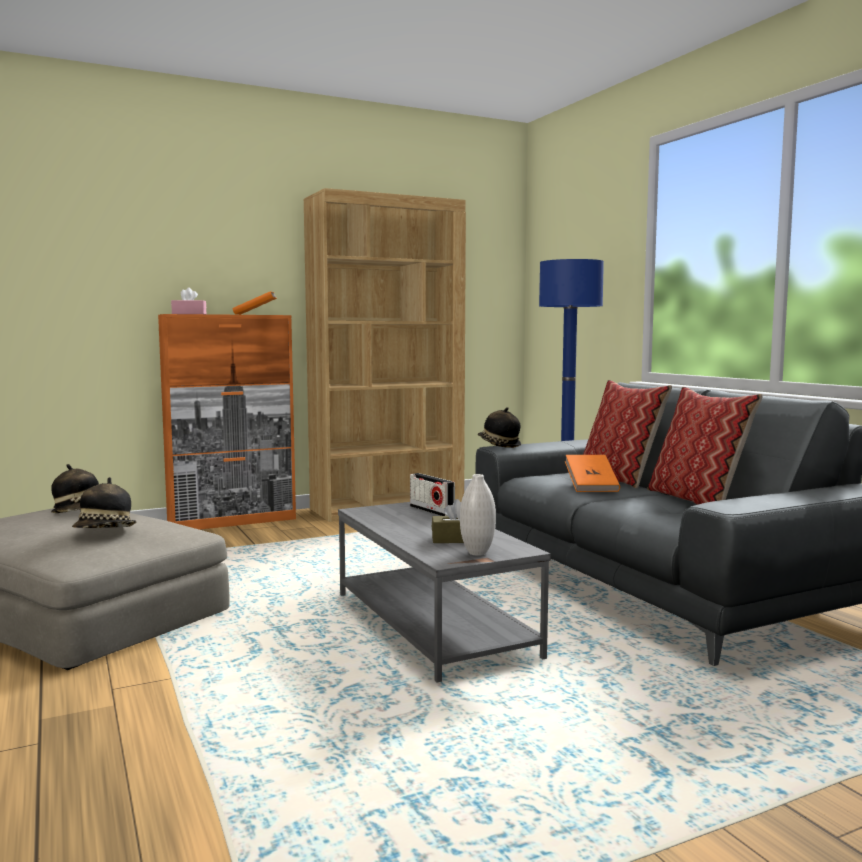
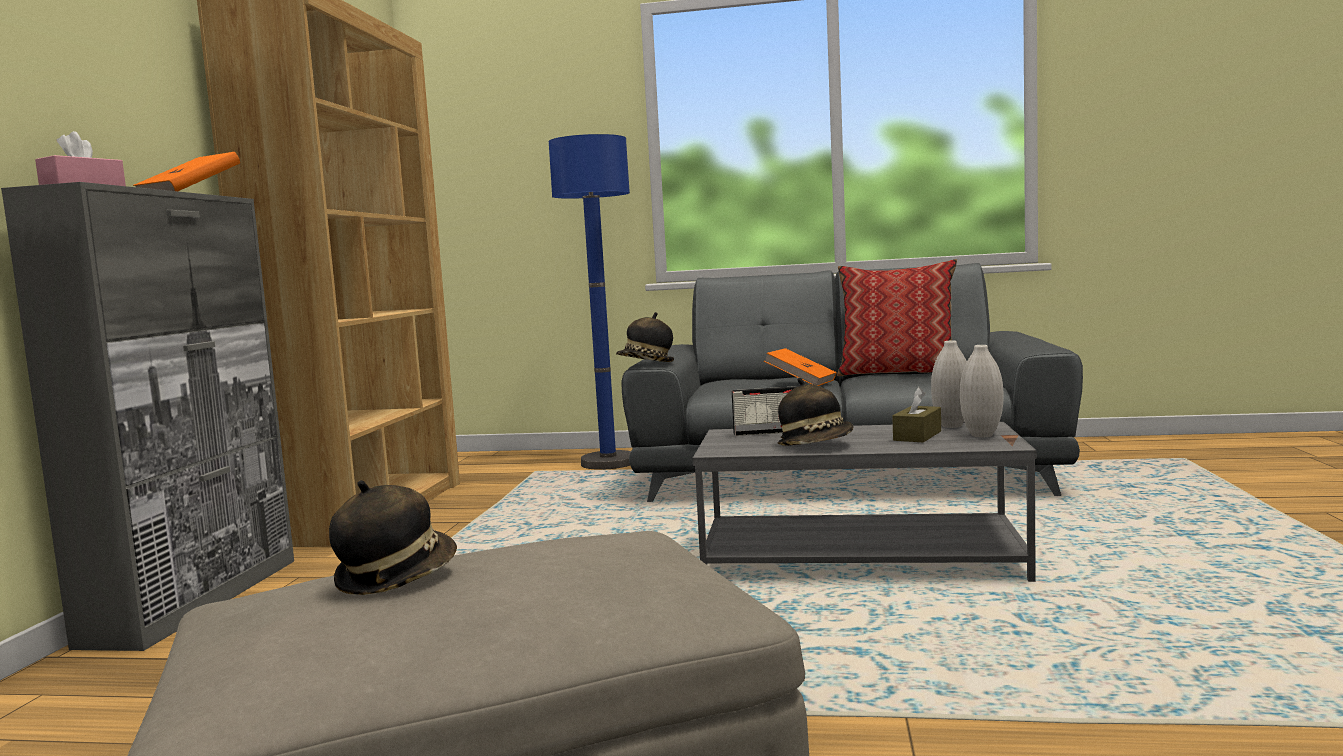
camera: 55 degrees left, 0 degrees up
hat [72,477,136,528] -> hat moved to [778,378,854,446]
orange cabinet [158,314,296,530] -> grey cabinet [1,182,294,651]
pillow [583,380,672,489] -> none
none -> white vase [931,341,967,428]

